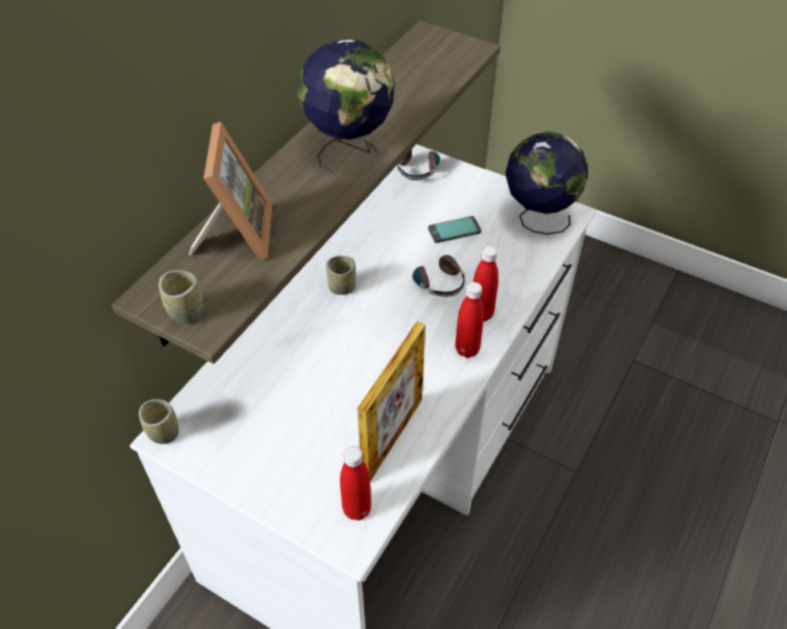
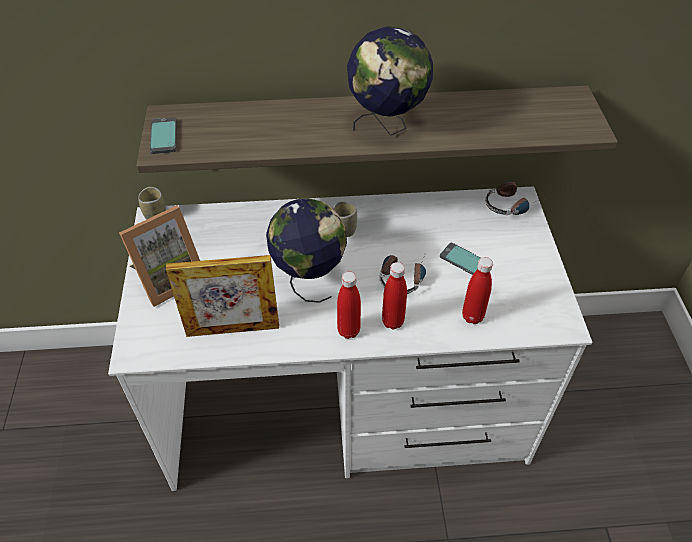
camera: 55 degrees right, 0 degrees up
cup [159,270,204,323] -> phone [150,117,177,154]
picture frame [188,122,272,260] -> picture frame moved to [119,205,200,307]
red bottle [340,446,371,520] -> red bottle moved to [462,257,493,324]
globe [505,131,588,235] -> globe moved to [266,198,347,303]

